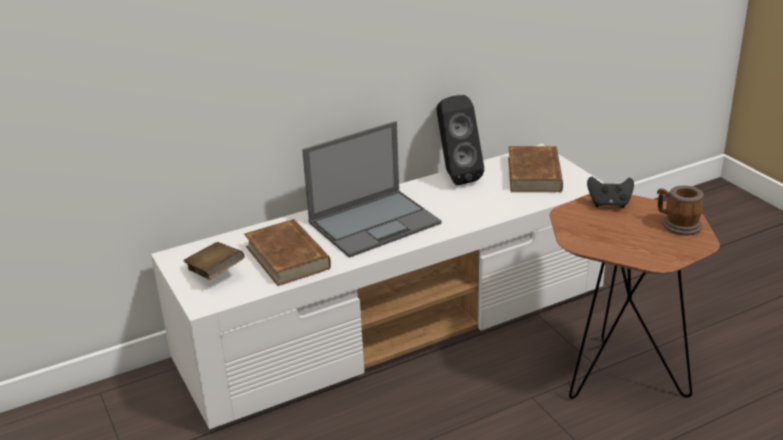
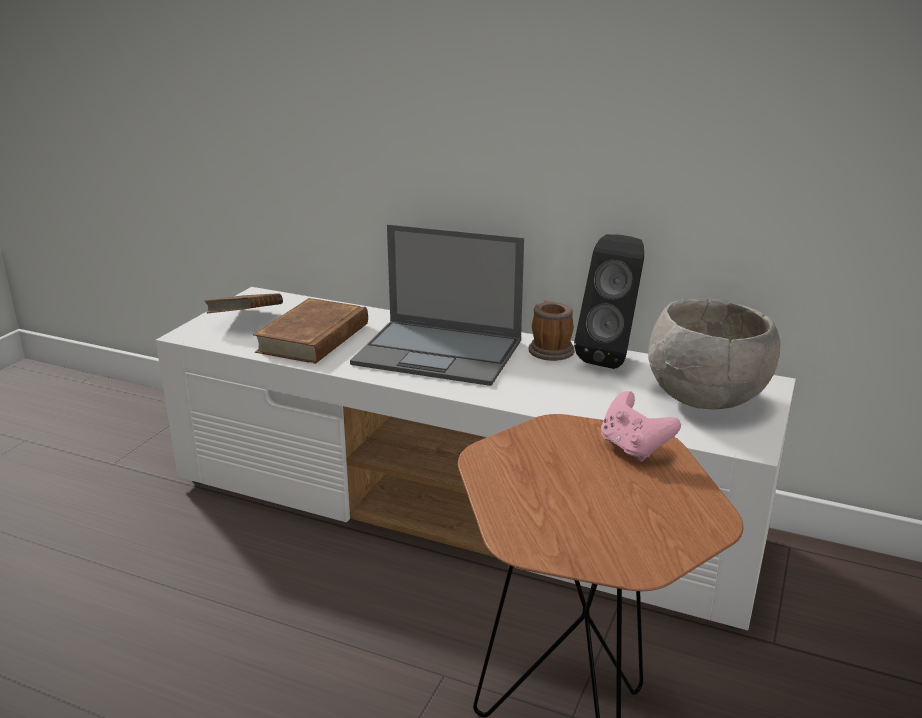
camera: 50 degrees right, 5 degrees down
brown book [508,146,563,192] -> grey bowl [648,299,780,410]
black game controller [587,177,634,208] -> pink game controller [601,391,681,462]
mug [657,186,704,235] -> mug moved to [529,300,575,361]

